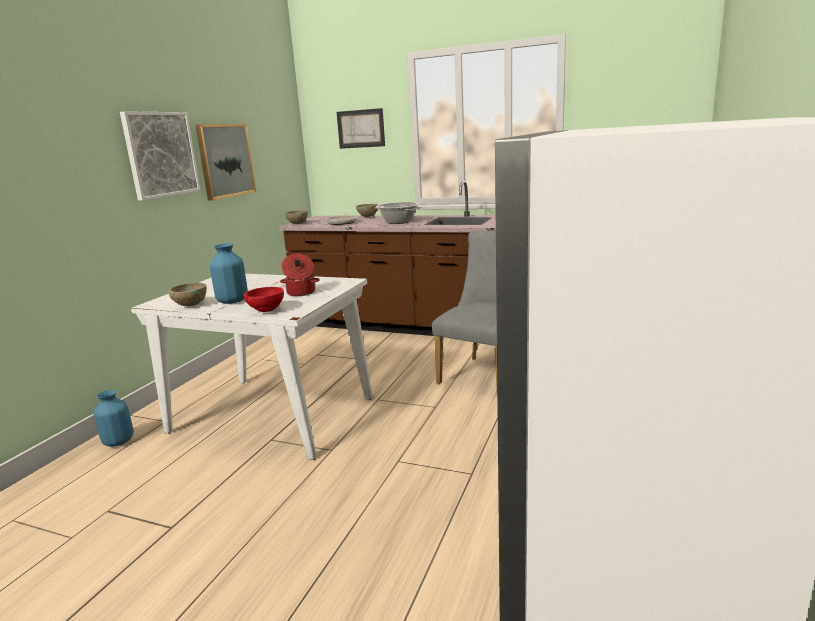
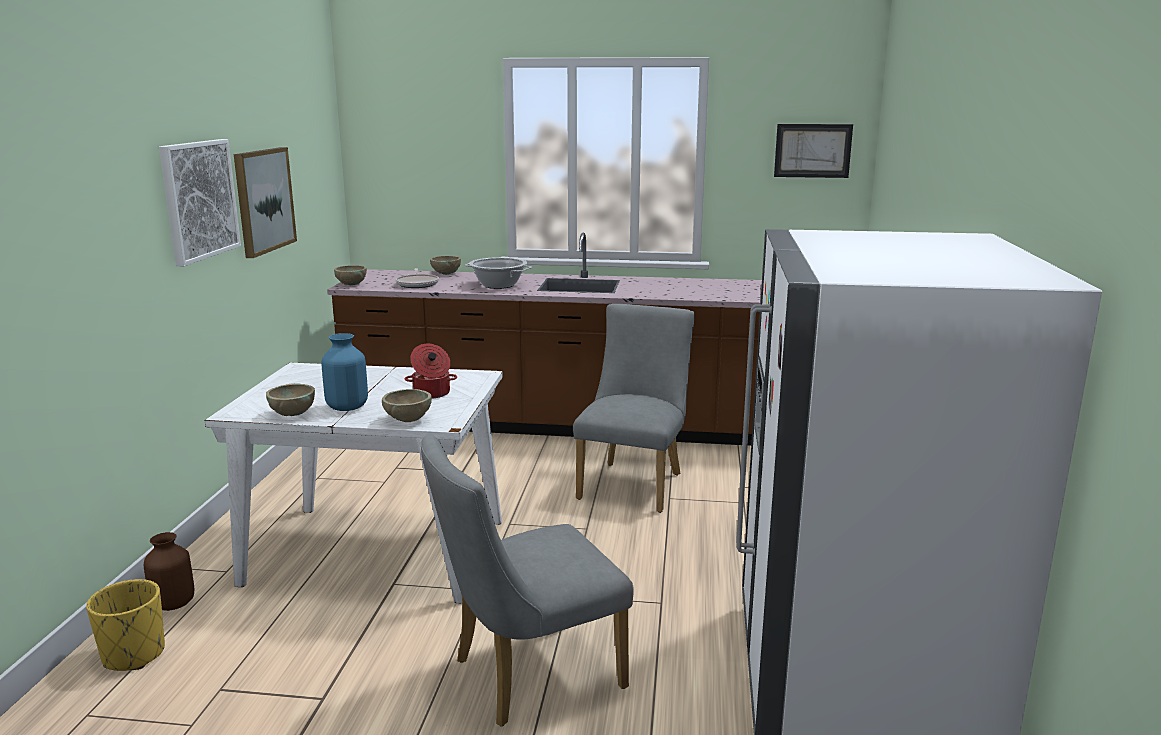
camera: 15 degrees left, 0 degrees up
blue vase [93,390,134,447] -> brown vase [144,532,194,611]
red bowl [244,287,284,312] -> beige bowl [382,389,432,422]
picture [337,108,385,149] -> picture moved to [774,124,853,178]
none -> yellow planter [86,579,165,671]
none -> grey chair [421,434,634,727]

